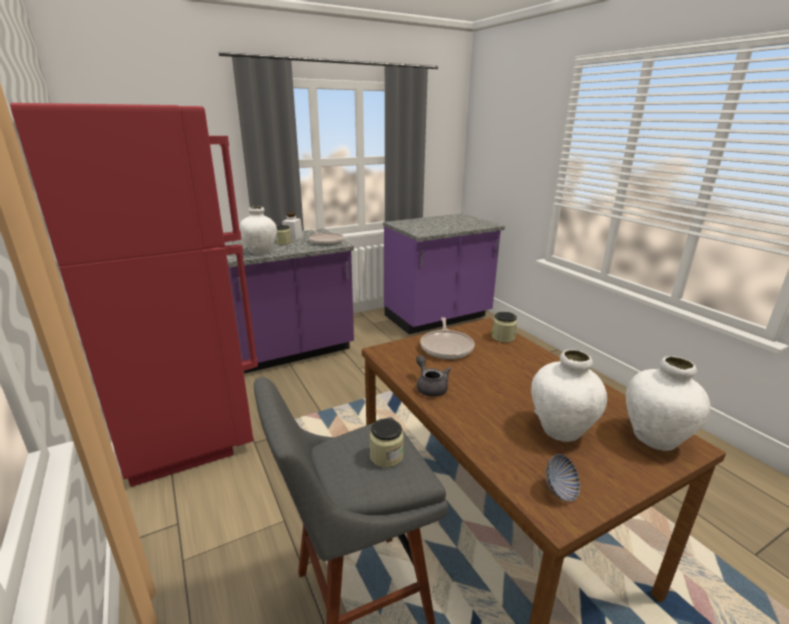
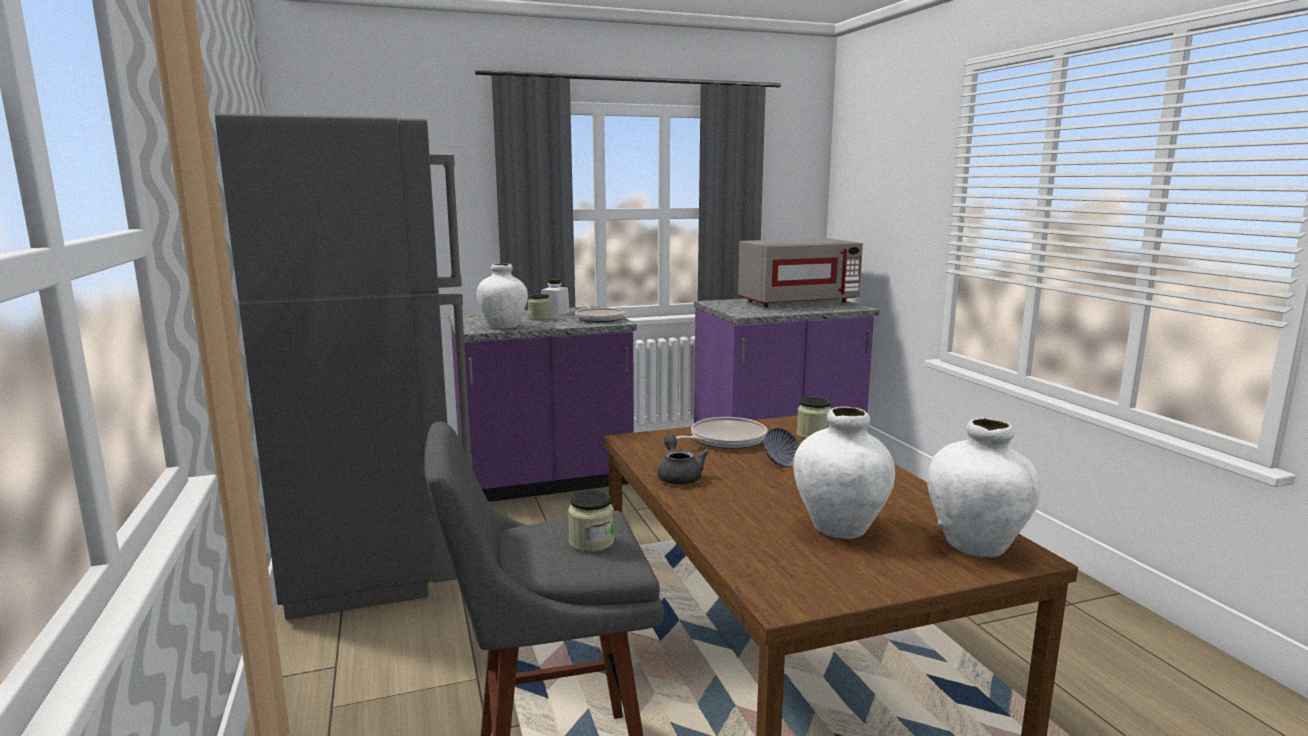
camera: 10 degrees right, 10 degrees down
red fridge [10,103,258,487] -> grey fridge [215,113,473,620]
frying pan [420,317,475,359] -> frying pan turned 135 degrees counterclockwise [675,417,768,449]
bowl [546,454,580,502] -> bowl moved to [764,428,799,467]
none -> grey microwave [738,239,863,307]

